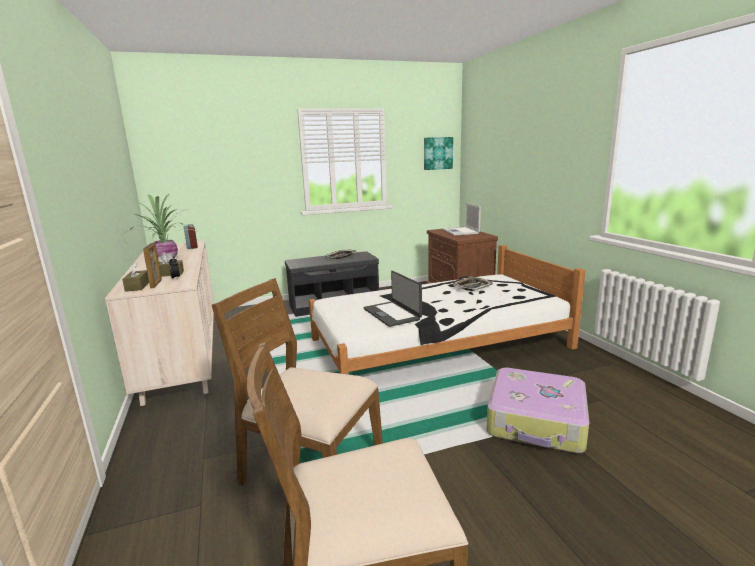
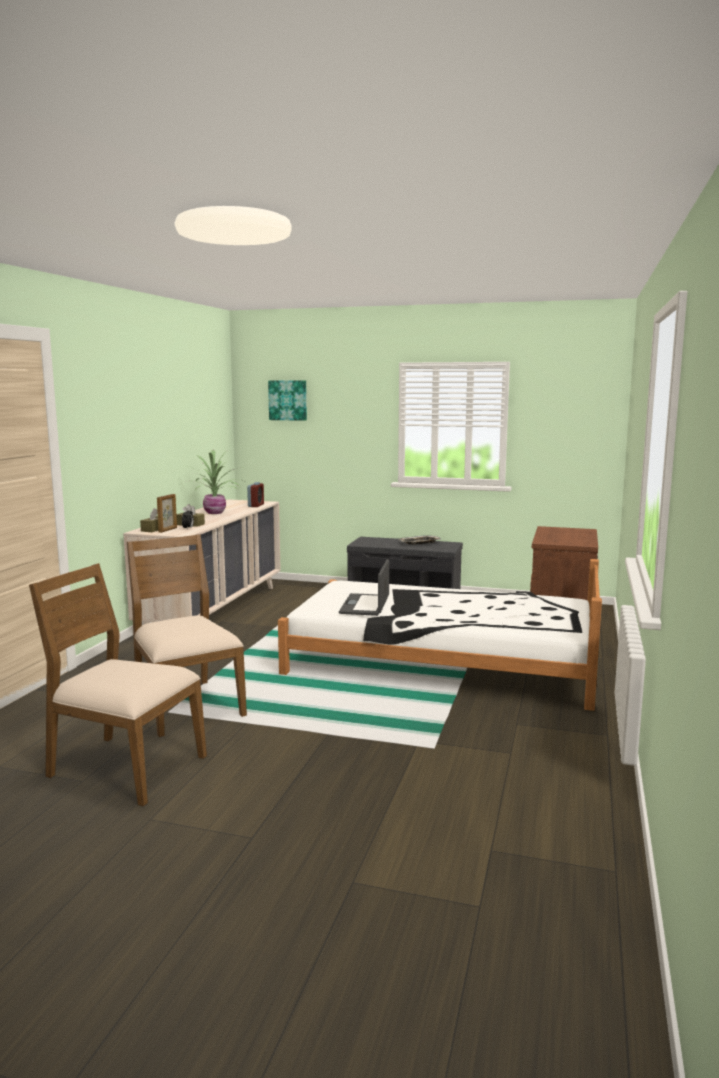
camera: 35 degrees right, 5 degrees down
picture [424,137,453,170] -> picture moved to [268,380,307,421]
laptop [443,203,481,236] -> none
tray [453,277,493,291] -> none
suitcase [487,368,589,453] -> none

